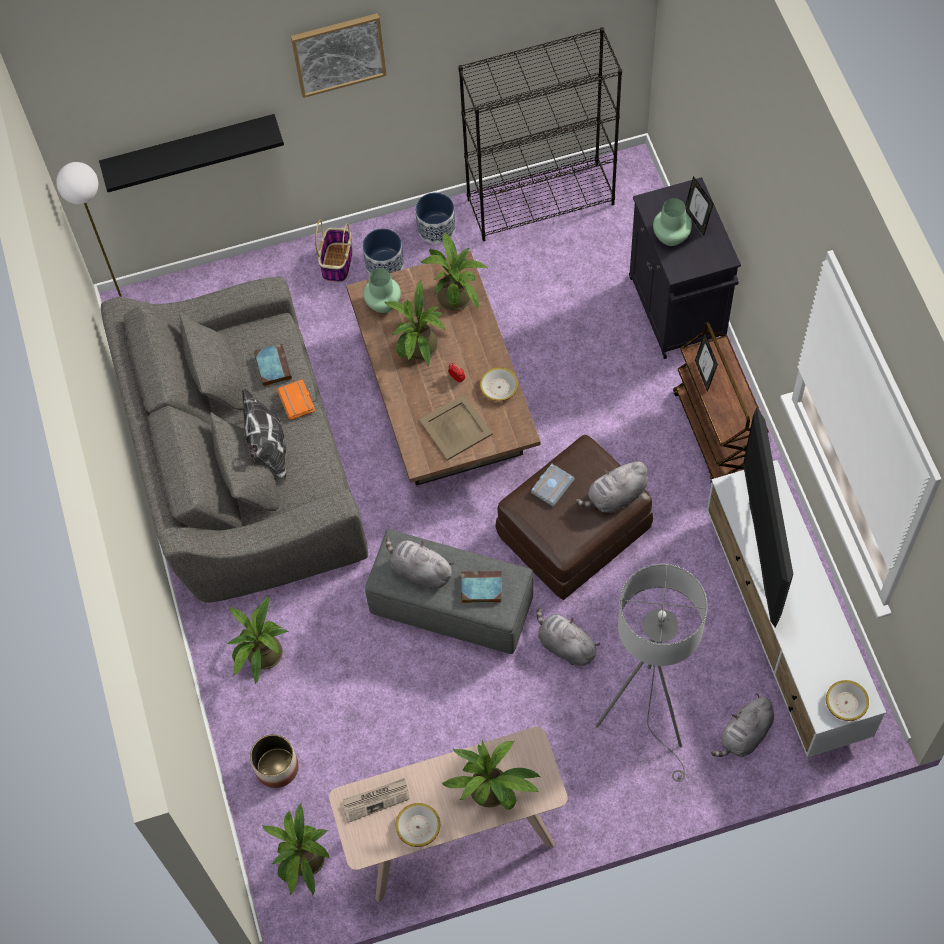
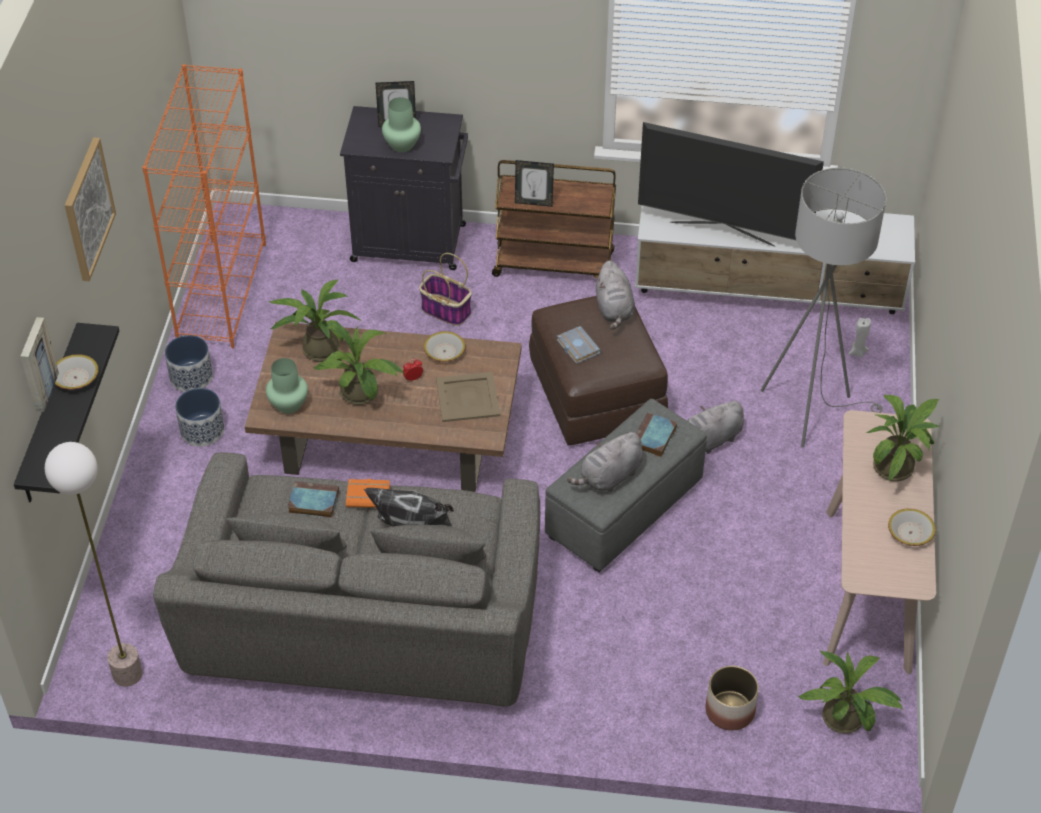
camera: 70 degrees left, 15 degrees down
potted plant [227,596,288,684] -> none
basket [315,220,353,282] -> basket moved to [419,253,472,326]
newspaper [342,778,410,823] -> none
black bookcase [458,27,622,241] -> orange bookcase [142,64,266,348]
grey plush toy [711,694,774,757] -> white candle [848,318,871,358]
bowl [826,680,869,721] -> bowl moved to [55,354,99,390]
none -> picture [20,317,59,412]

